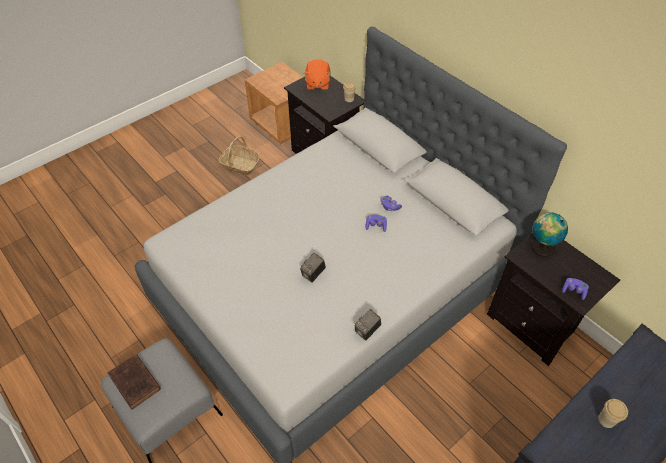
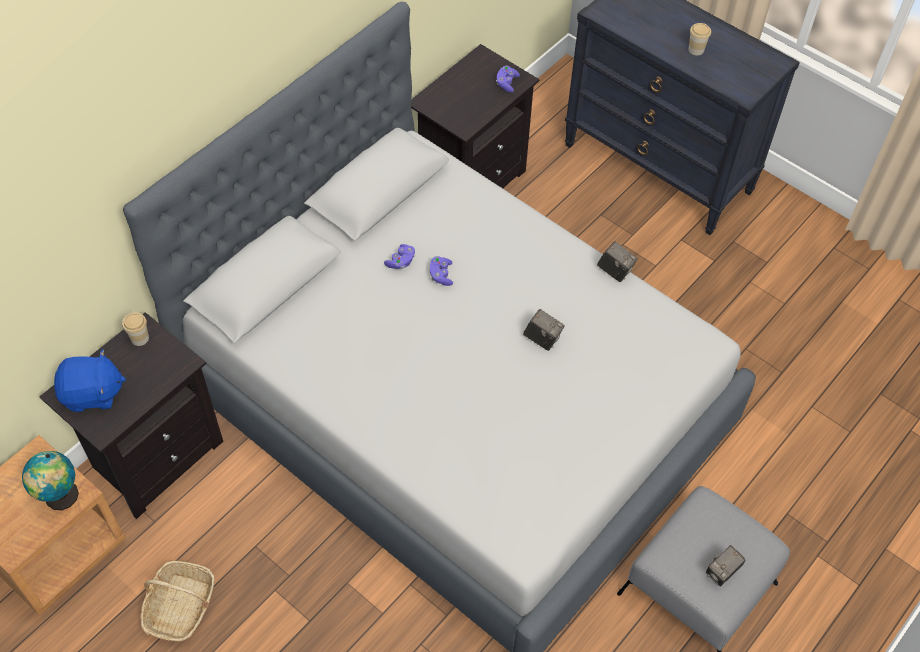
camera: 100 degrees left, 5 degrees up
brown book [108,354,161,410] -> camera [706,545,746,586]
orange plush toy [303,59,331,90] -> blue plush toy [54,350,126,412]
globe [532,212,568,257] -> globe moved to [22,451,79,510]

